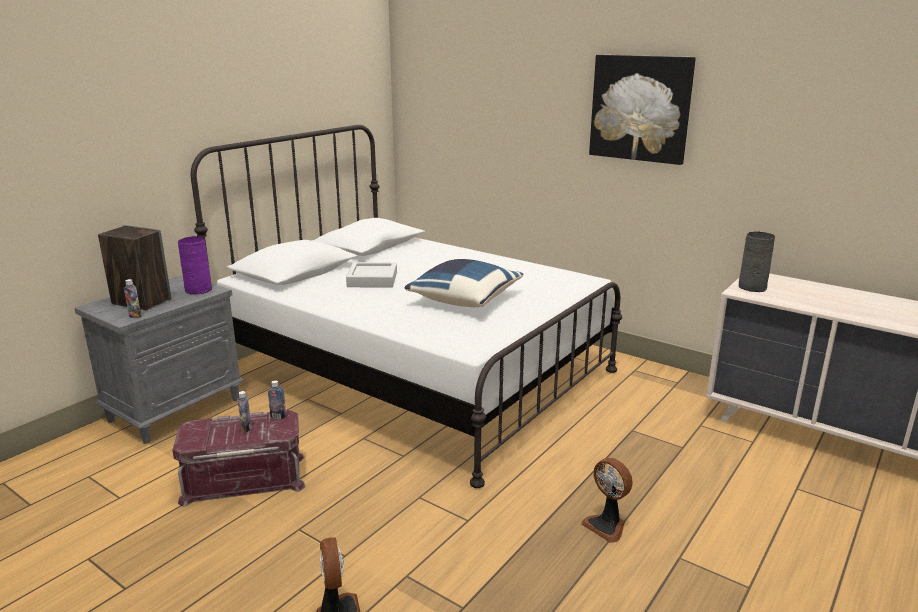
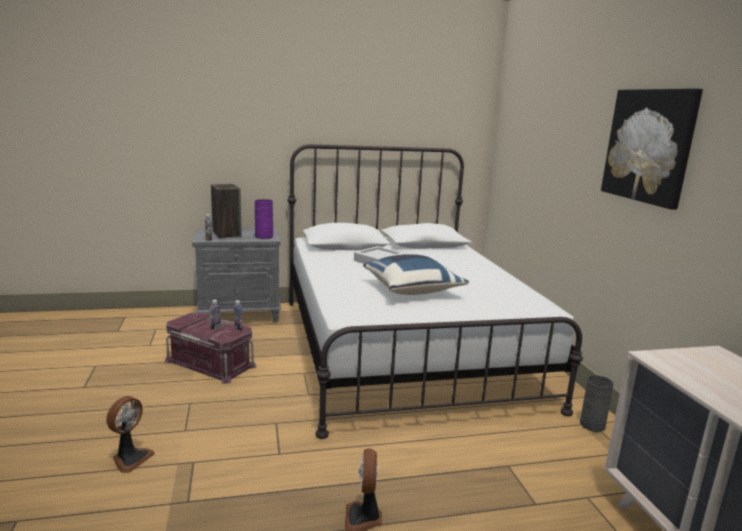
camera: 40 degrees right, 5 degrees down
grey vase [739,232,775,292] -> grey vase moved to [580,376,613,432]

